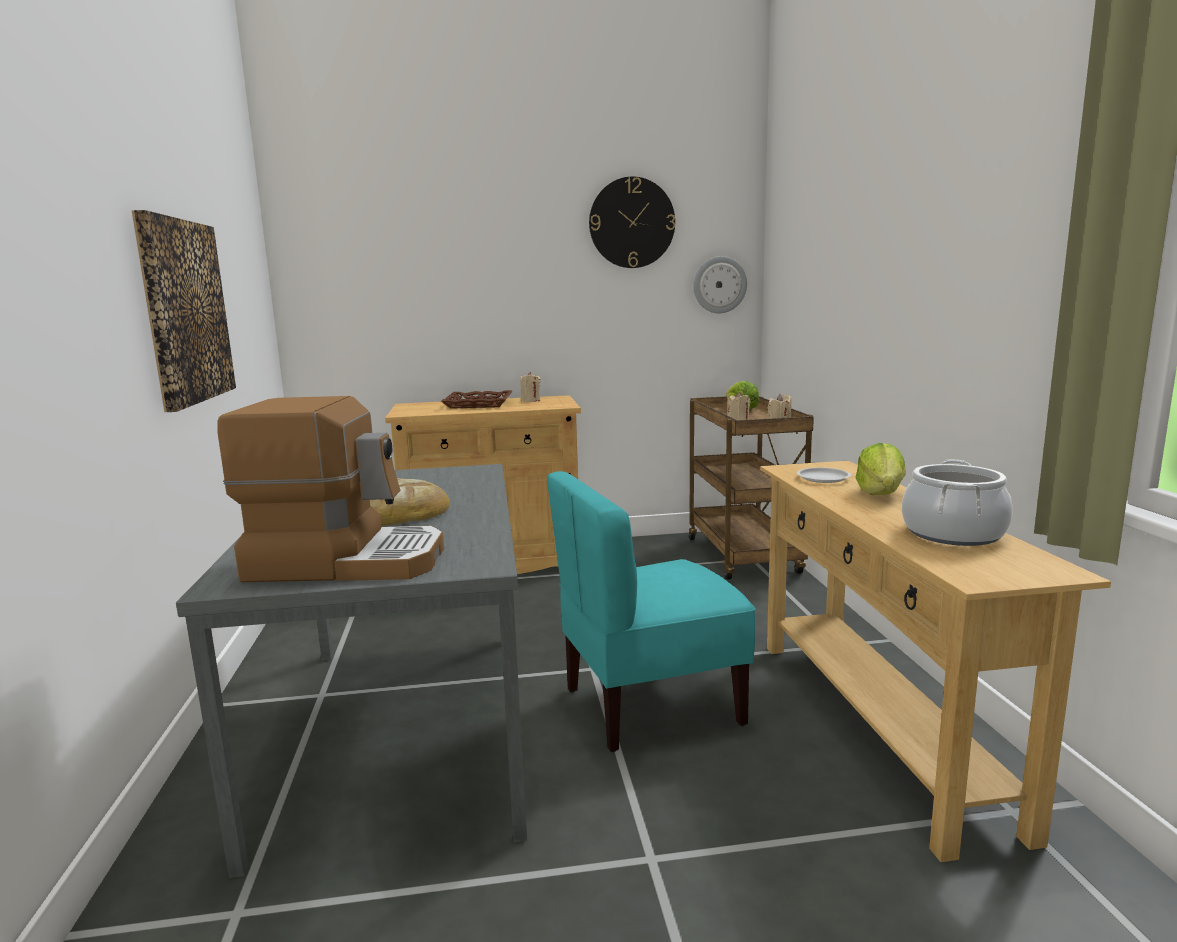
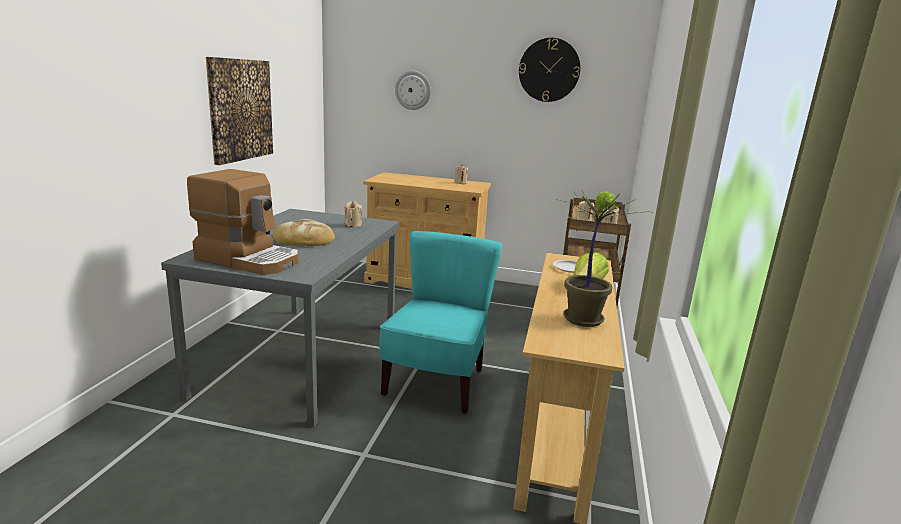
camera: 20 degrees right, 5 degrees up
brown tray [441,390,513,409] -> none
turquoise chair [547,471,756,752] -> turquoise chair turned 105 degrees clockwise [379,231,503,414]
wall clock [693,256,747,313] -> wall clock moved to [395,71,431,110]
cooking pot [902,460,1013,546] -> potted plant [559,190,640,327]
none -> beige candle [344,201,362,227]

